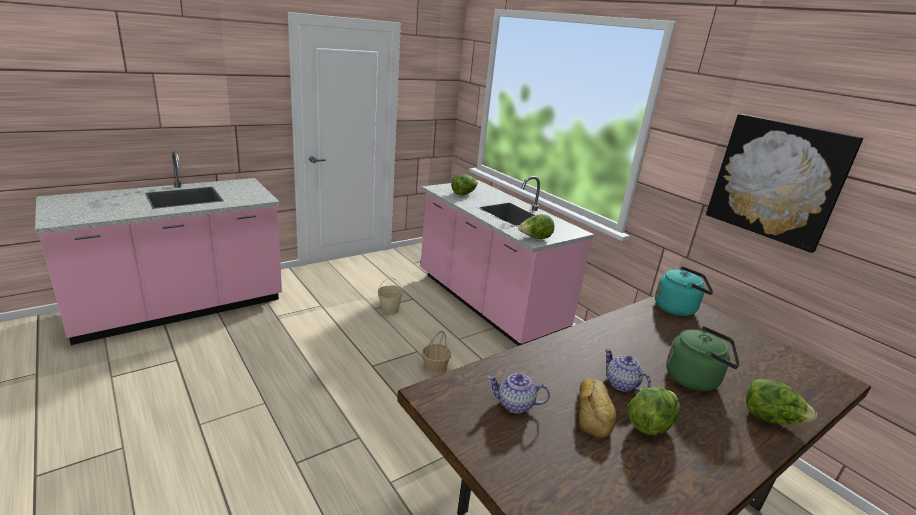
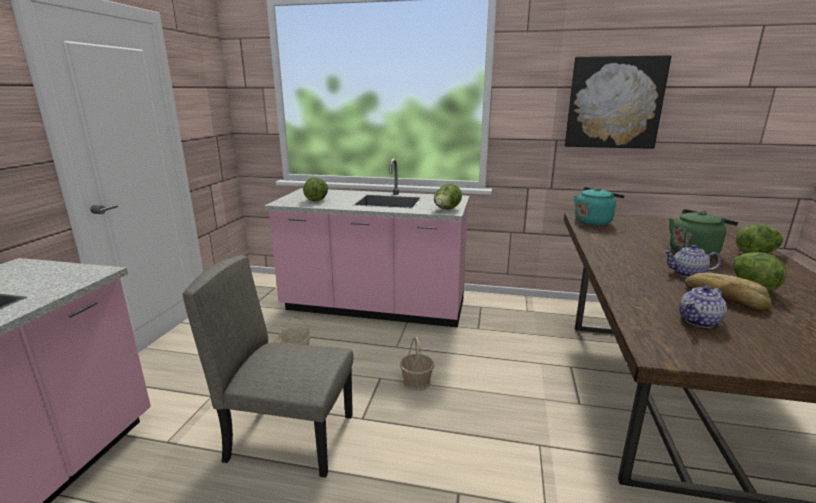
camera: 40 degrees left, 5 degrees down
none -> beige chair [183,255,353,478]

